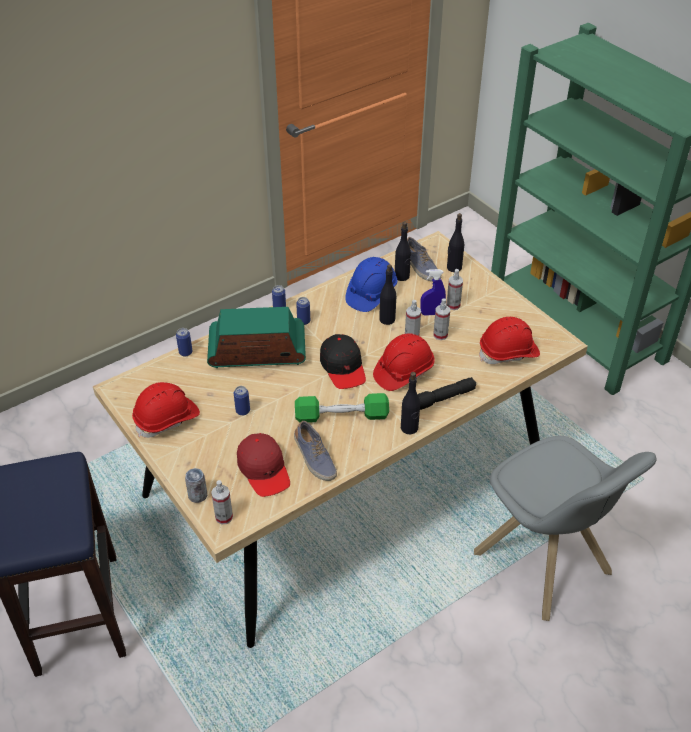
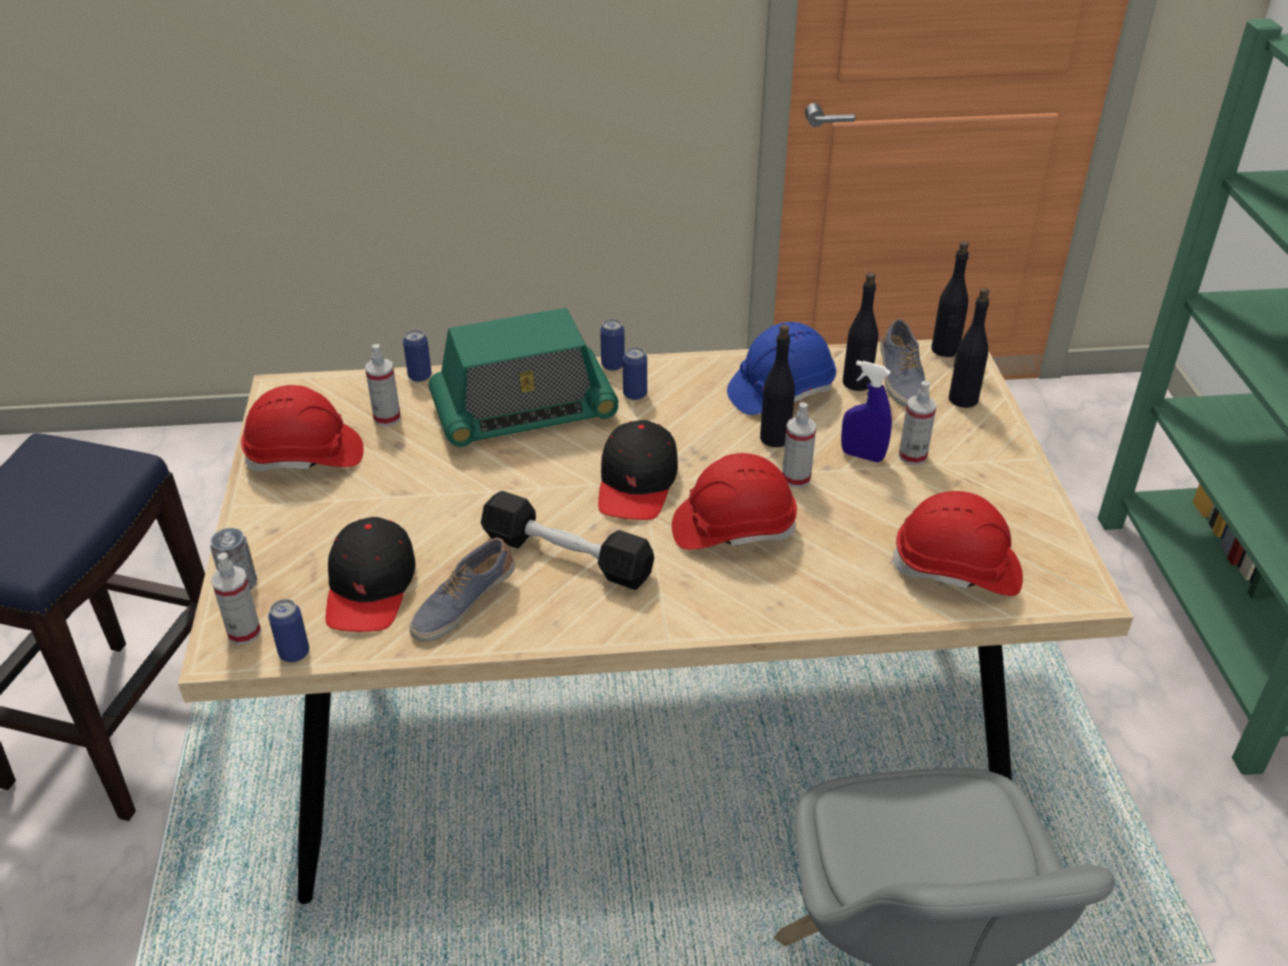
camera: 30 degrees right, 5 degrees down
radio [207,307,306,368] -> radio turned 135 degrees clockwise [428,308,618,447]
can [234,386,250,416] -> can moved to [268,599,309,663]
red cap [237,433,290,497] -> black cap [326,517,416,632]
shoe [294,421,337,481] -> shoe turned 45 degrees clockwise [410,537,515,642]
green dumbbell [295,393,389,423] -> black dumbbell [481,491,654,590]
black bottle [401,372,420,434] -> black bottle moved to [931,241,969,357]
black flashlight [417,377,476,410] -> none
spray bottle [433,298,450,340] -> spray bottle moved to [365,344,401,426]

